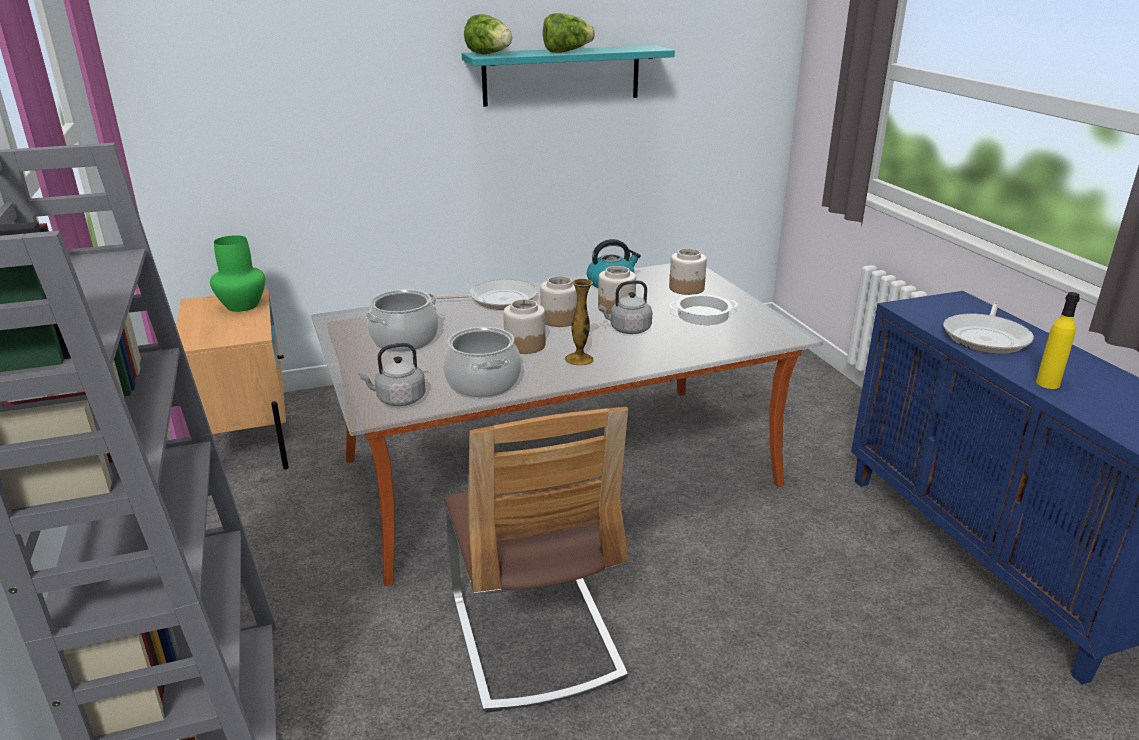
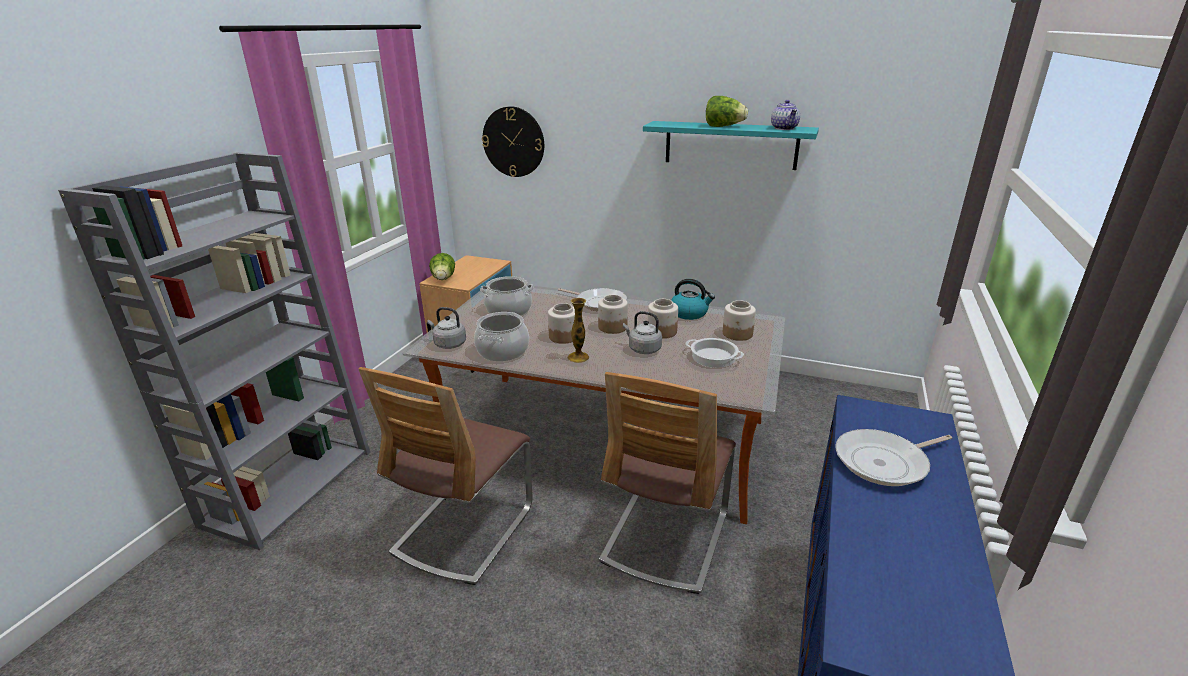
camera: 40 degrees right, 0 degrees up
green vase [210,235,265,312] -> none
lettuce [464,14,512,54] -> lettuce moved to [429,253,455,280]
yellow bottle [1036,292,1080,389] -> none
none -> wall clock [482,106,544,177]
none -> chair [599,372,736,594]
none -> teapot [771,100,800,130]

